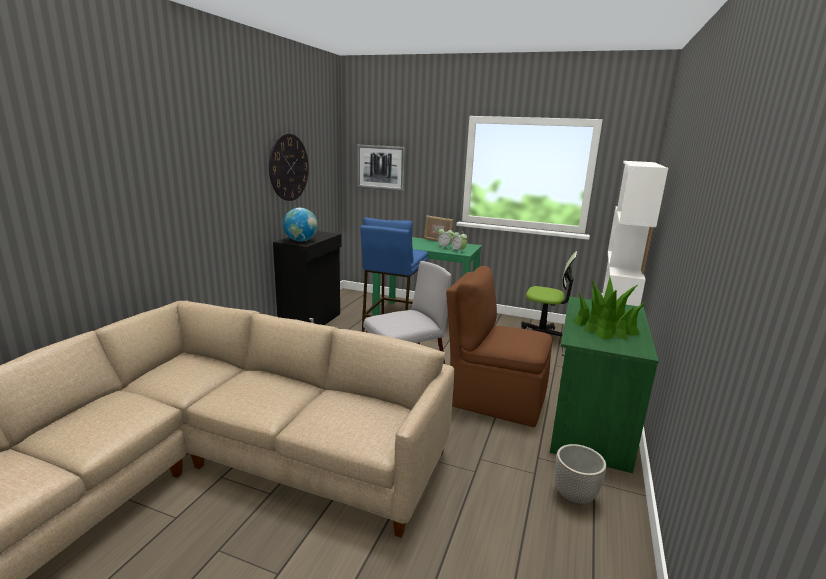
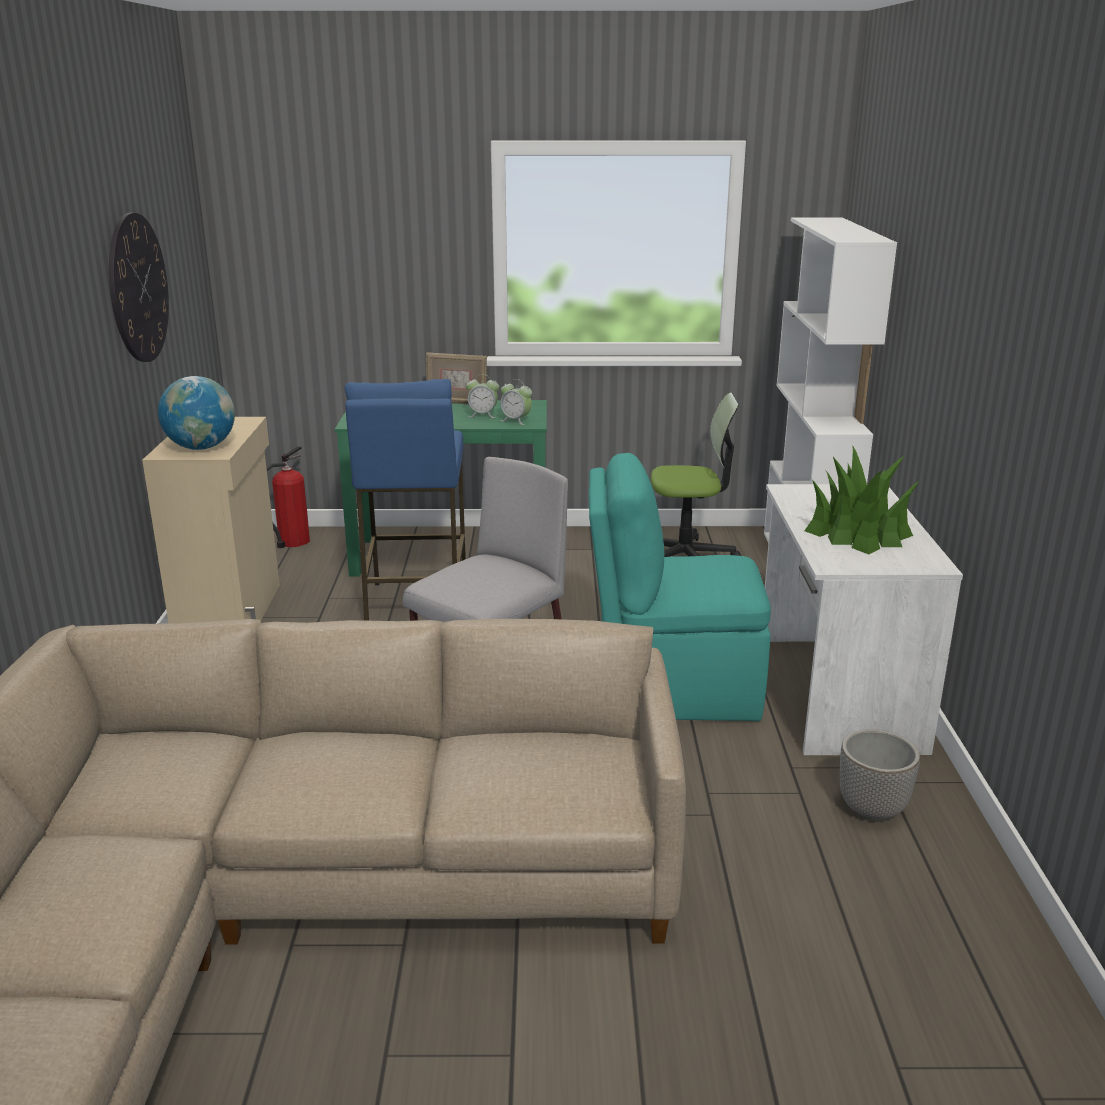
camera: 20 degrees left, 5 degrees up
black cabinet [273,231,342,325] -> beige cabinet [142,417,280,623]
picture [357,145,406,192] -> none
brown chair [446,266,552,427] -> turquoise chair [588,453,771,721]
green desk [550,296,659,473] -> white desk [765,484,963,755]
none -> fire extinguisher [266,446,310,548]

